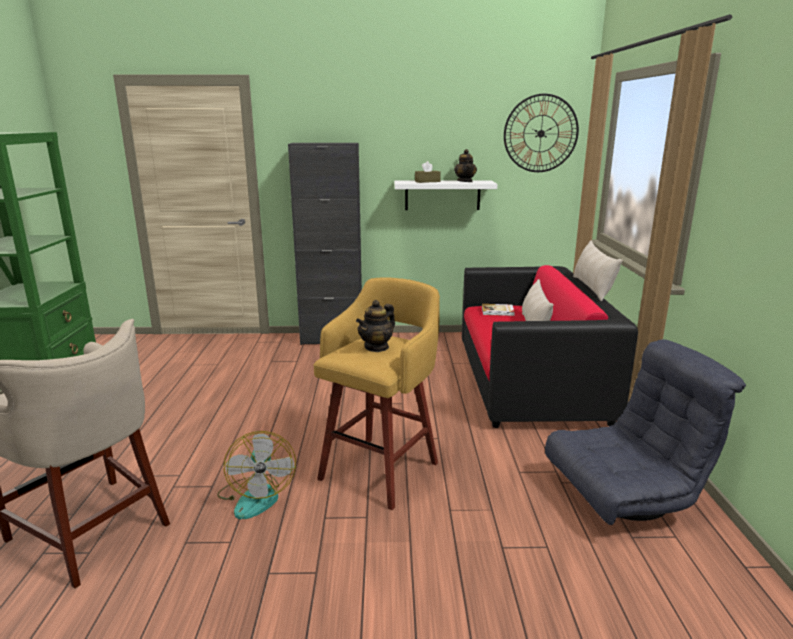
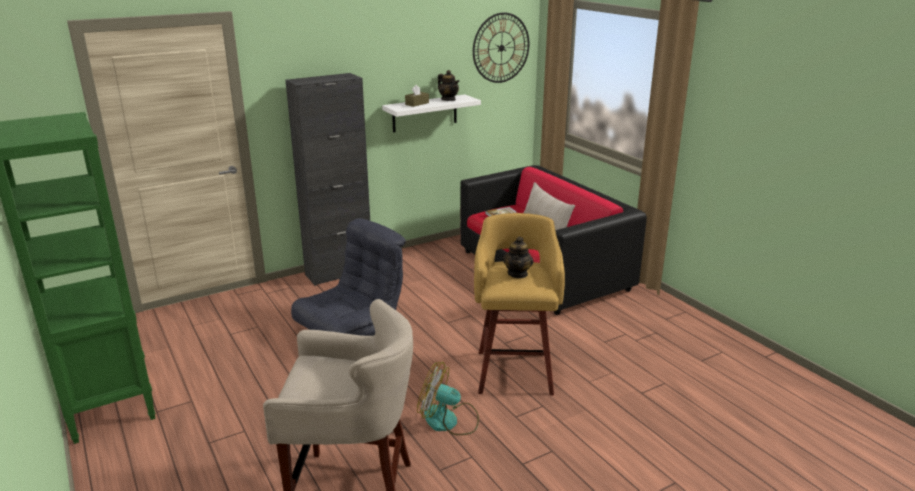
camera: 30 degrees left, 5 degrees up
fan [217,431,296,519] -> fan turned 150 degrees clockwise [417,362,479,435]
grey armchair [545,339,746,525] -> grey armchair moved to [291,218,406,336]
beige pillow [573,240,623,301] -> none

